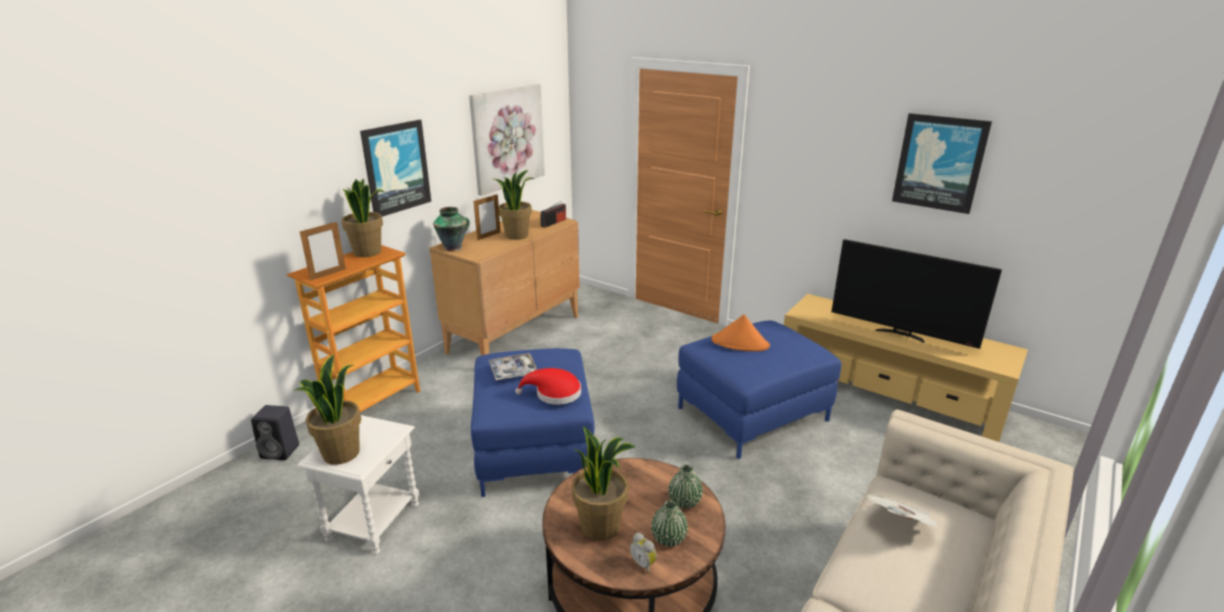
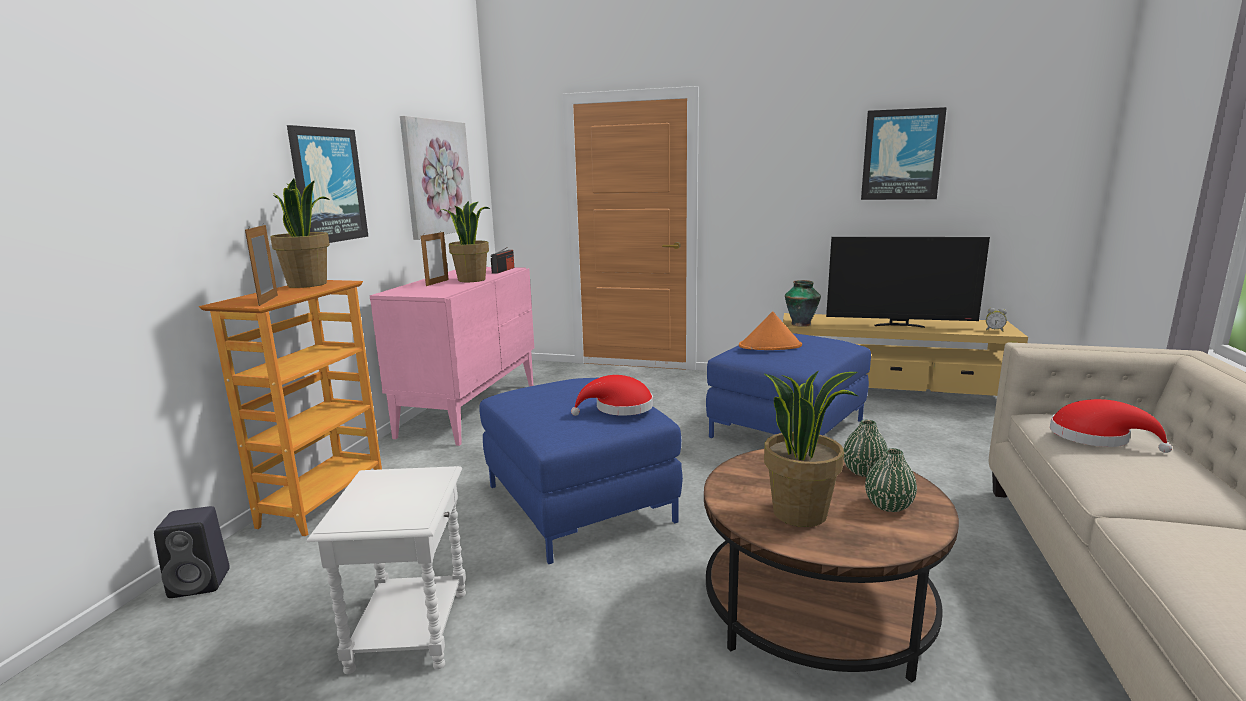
camera: 20 degrees left, 10 degrees down
potted plant [295,355,361,465] -> none
picture frame [300,221,346,281] -> picture frame turned 150 degrees clockwise [245,223,278,306]
brown cabinet [429,210,580,356] -> pink cabinet [370,267,534,446]
vase [433,207,470,252] -> vase moved to [785,280,821,327]
tray [489,353,537,380] -> none
alarm clock [630,533,657,573] -> alarm clock moved to [986,308,1007,332]
newspaper [867,494,941,528] -> red hat [1050,399,1172,453]

